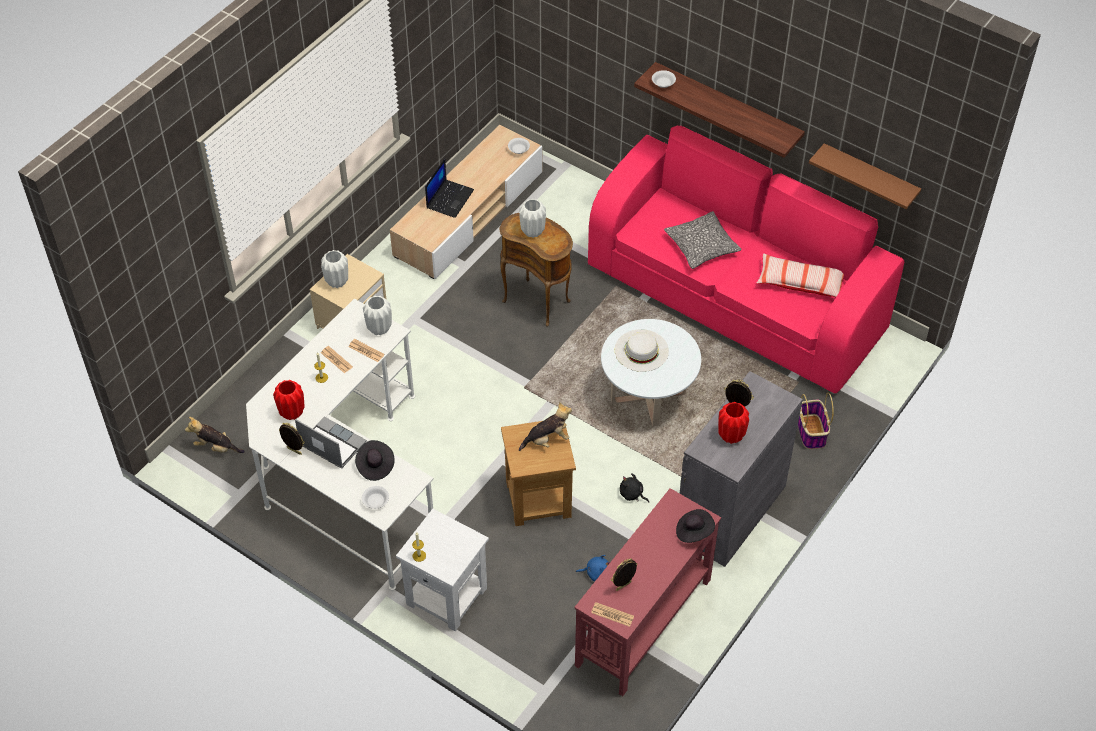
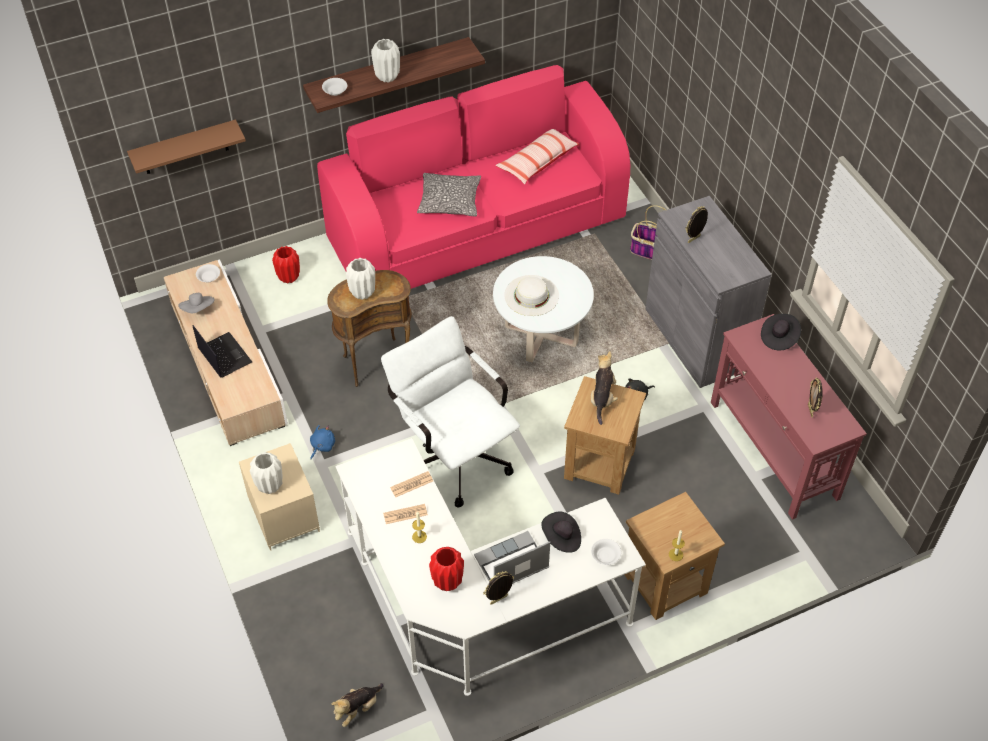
camera: 60 degrees left, 0 degrees up
white vase [363,296,392,335] -> white vase moved to [371,39,400,83]
white side table [396,509,489,631] -> brown side table [624,492,725,620]
blue plush toy [576,555,610,581] -> blue plush toy moved to [310,425,335,459]
newspaper [591,602,634,627] -> none
red vase [718,402,749,444] -> red vase moved to [272,246,300,284]
brown shelf [809,143,921,209] -> brown shelf moved to [127,120,246,174]
none -> grey hat [178,293,215,313]
none -> white office chair [381,316,520,508]

